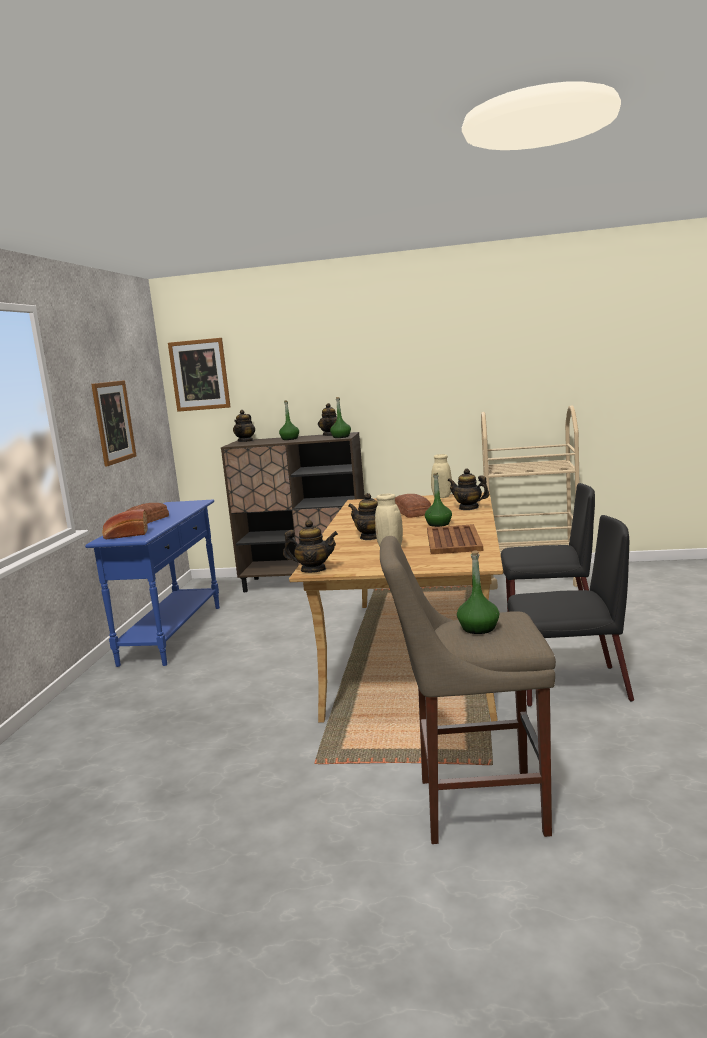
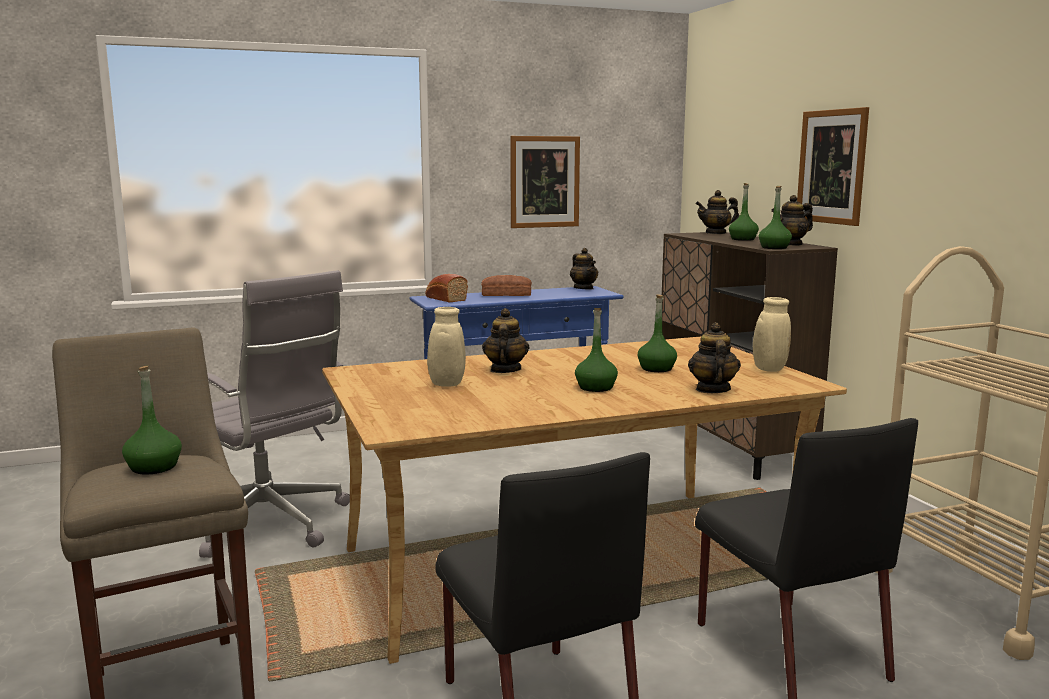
camera: 60 degrees right, 0 degrees up
picture [168,338,231,412] -> picture moved to [797,107,869,226]
teapot [283,520,338,573] -> teapot moved to [570,248,598,290]
bread [395,494,431,518] -> green bottle [638,294,677,372]
brown tray [427,524,483,554] -> none
none -> grey office chair [199,270,350,558]

